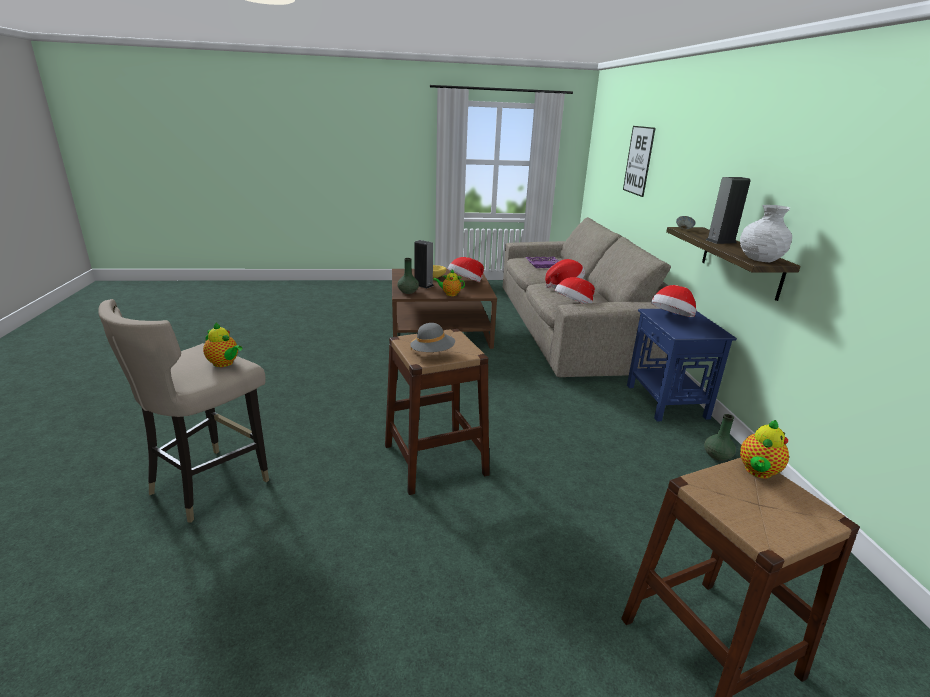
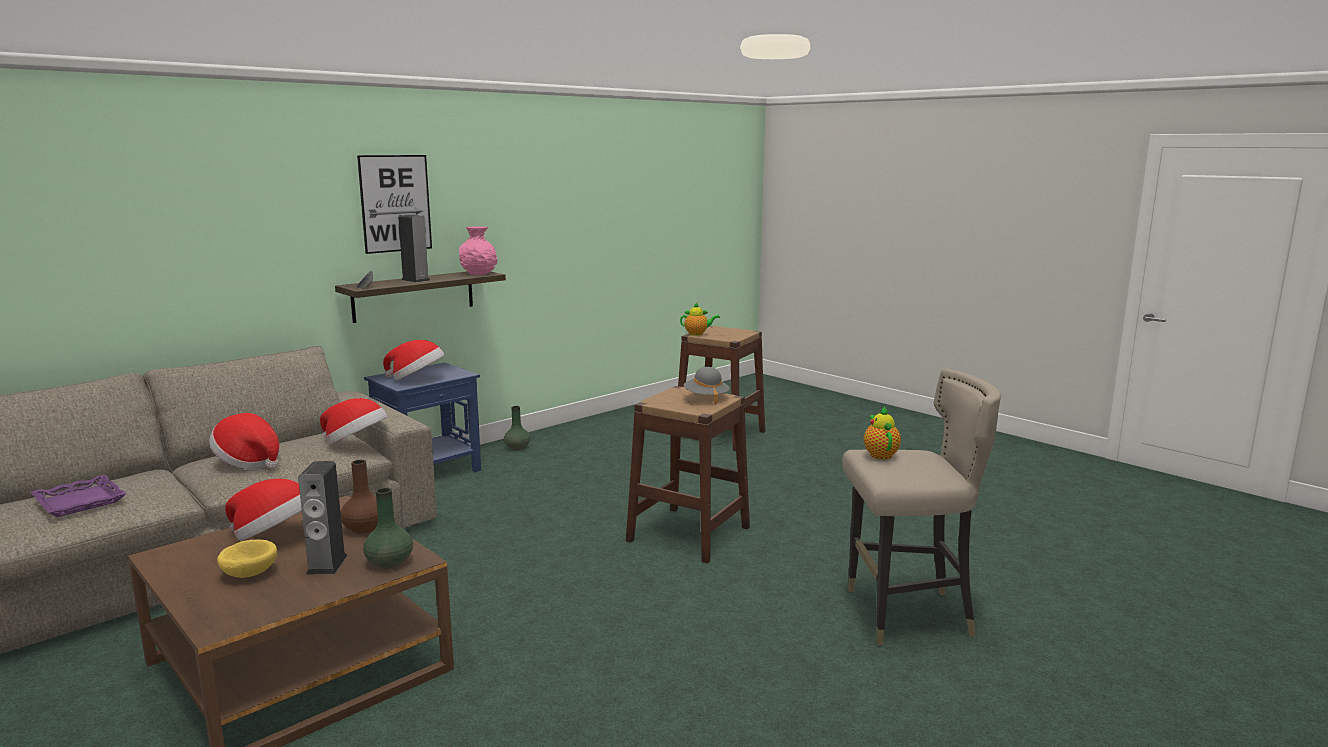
camera: 125 degrees left, 10 degrees down
teapot [433,269,465,296] -> brown vase [341,460,378,534]
picture [623,126,656,197] -> picture moved to [357,155,432,254]
white vase [740,205,792,262] -> pink vase [459,226,497,275]

